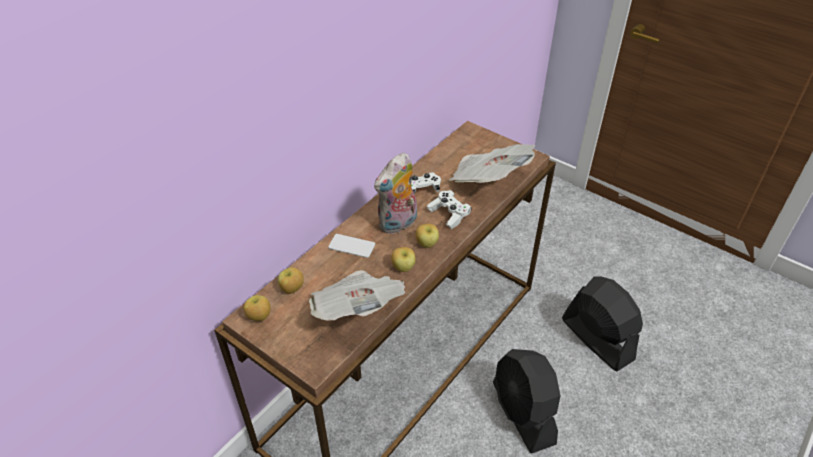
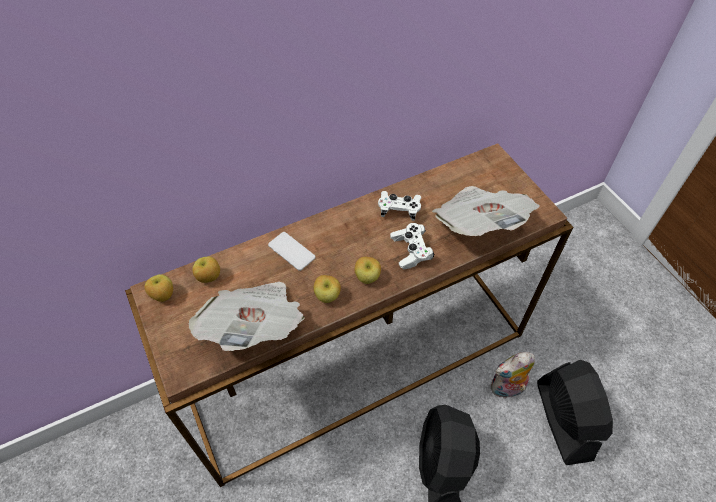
camera: 25 degrees right, 10 degrees up
plush toy [374,153,417,235] -> plush toy moved to [491,352,535,399]

